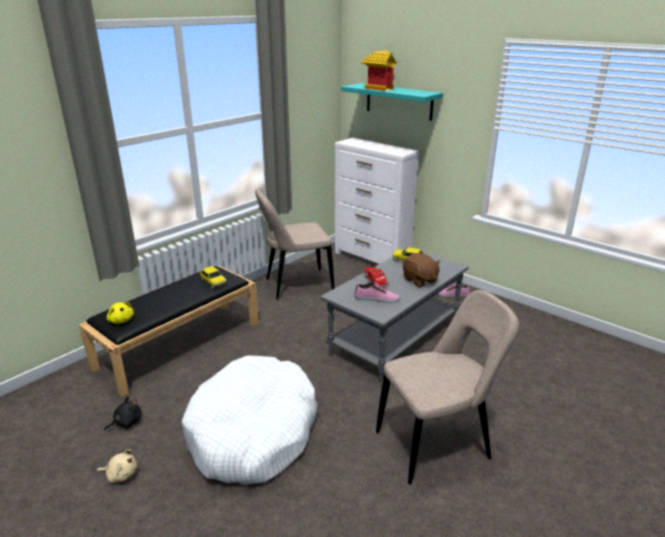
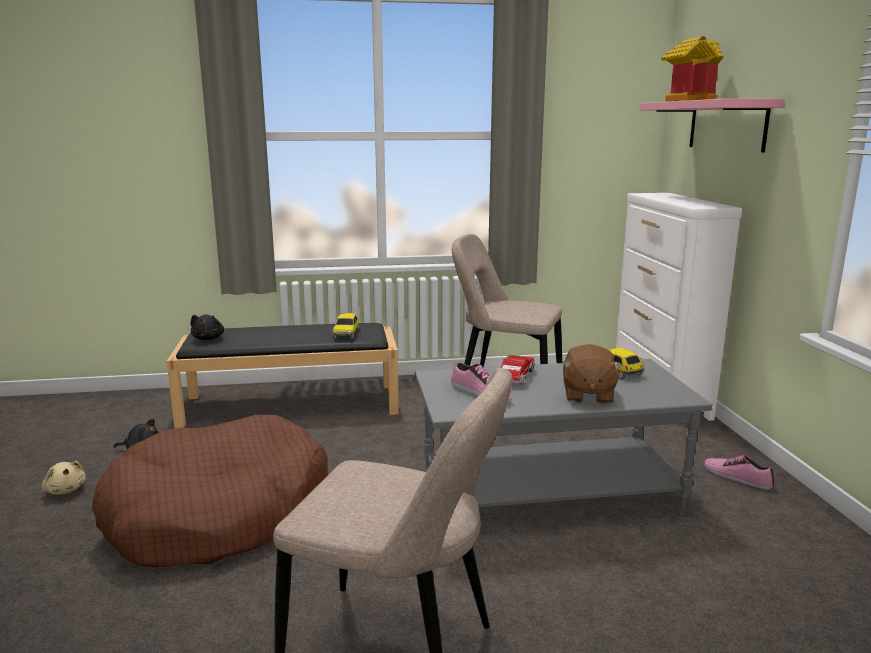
camera: 40 degrees right, 10 degrees down
yellow plush toy [107,302,134,324] -> black plush toy [191,315,224,340]
white dog bed [182,355,317,485] -> brown dog bed [92,415,328,567]
turquoise shelf [341,83,443,121] -> pink shelf [640,98,784,152]

